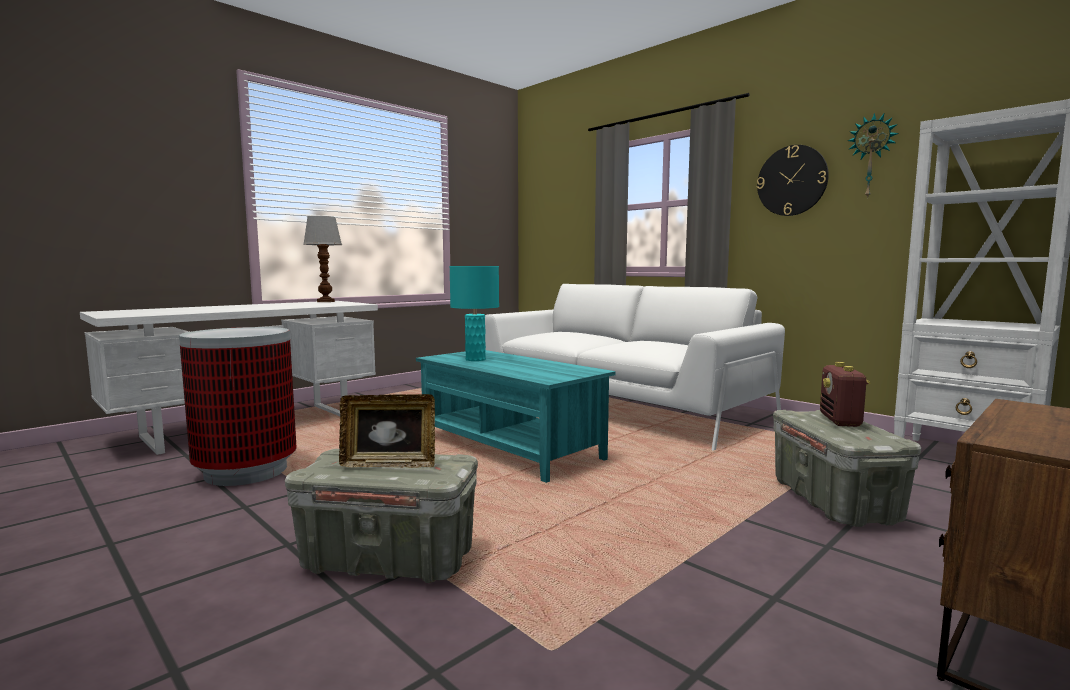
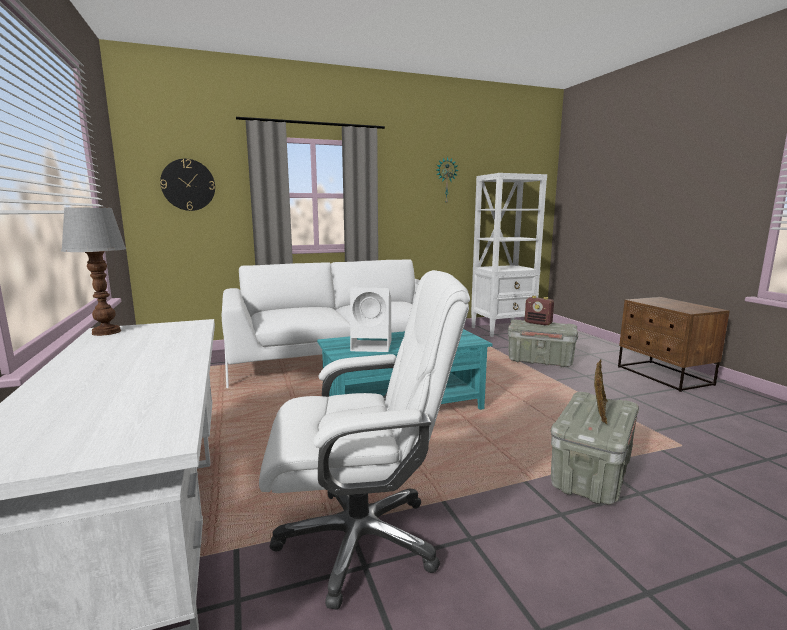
camera: 65 degrees left, 5 degrees up
trash can [179,327,297,486] -> white office chair [259,270,470,610]
turquoise table lamp [449,266,499,361] -> white speaker [350,288,391,352]
wall clock [757,145,829,216] -> wall clock moved to [160,159,215,211]

